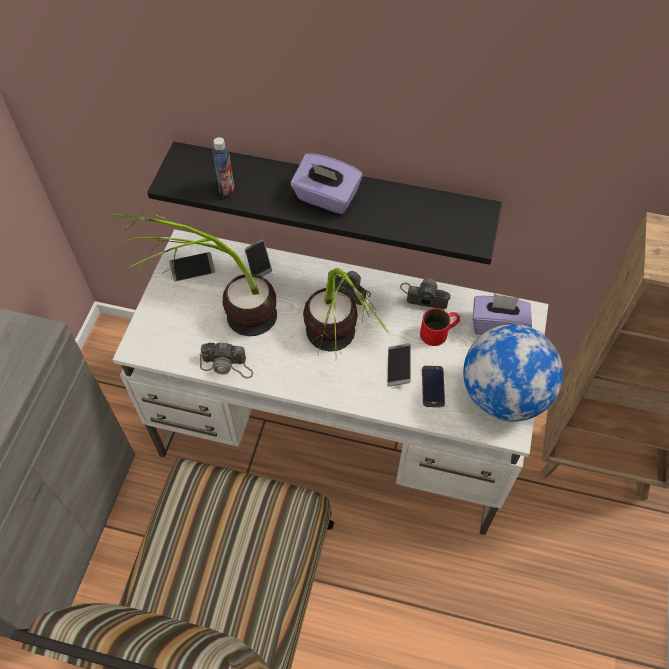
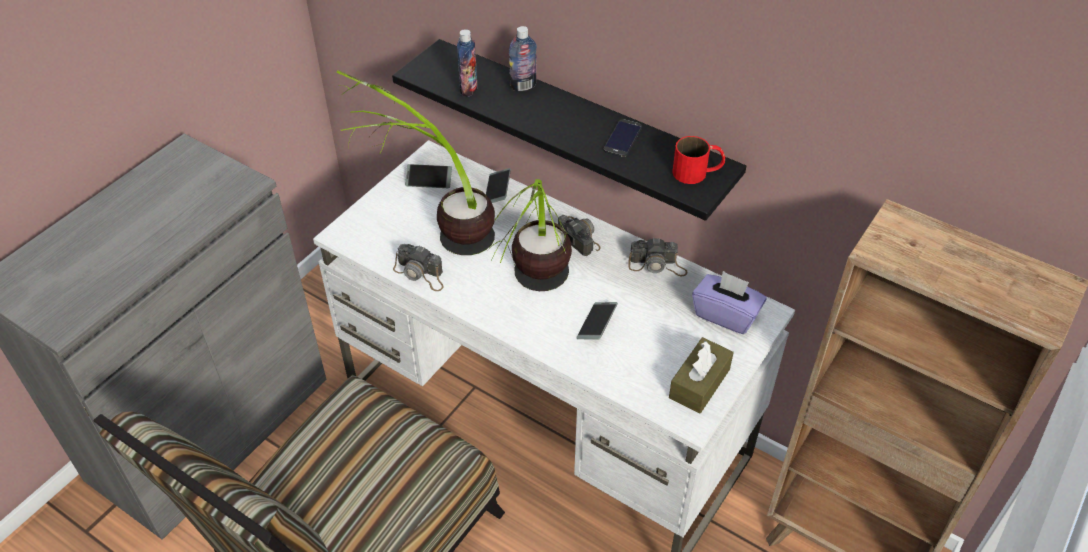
camera: 20 degrees right, 10 degrees down
purple tissue box [291,153,363,214] -> none
camera [400,278,450,309] -> camera turned 150 degrees clockwise [628,238,687,276]
red mug [420,308,460,346] -> red mug moved to [672,136,725,184]
phone [422,365,445,407] -> phone moved to [604,119,642,157]
globe [463,324,563,422] -> brown tissue box [669,337,734,414]
none -> bottle [509,26,537,91]

